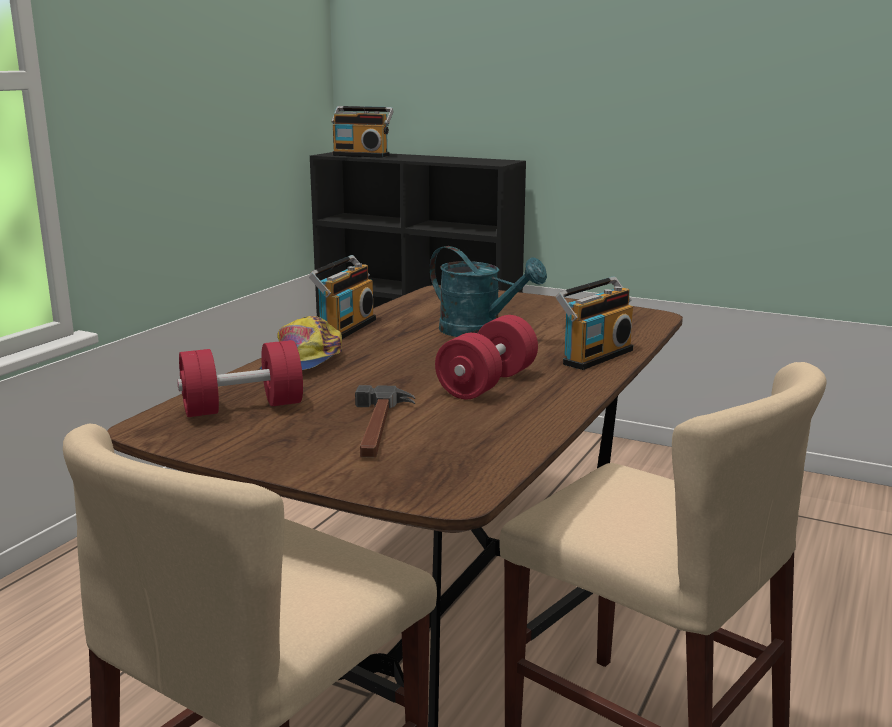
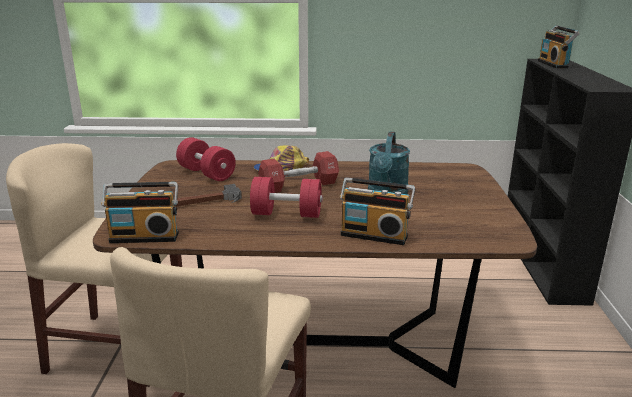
camera: 65 degrees right, 5 degrees up
radio [308,255,376,339] -> radio moved to [101,182,179,243]
none -> red dumbbell [258,151,339,193]

